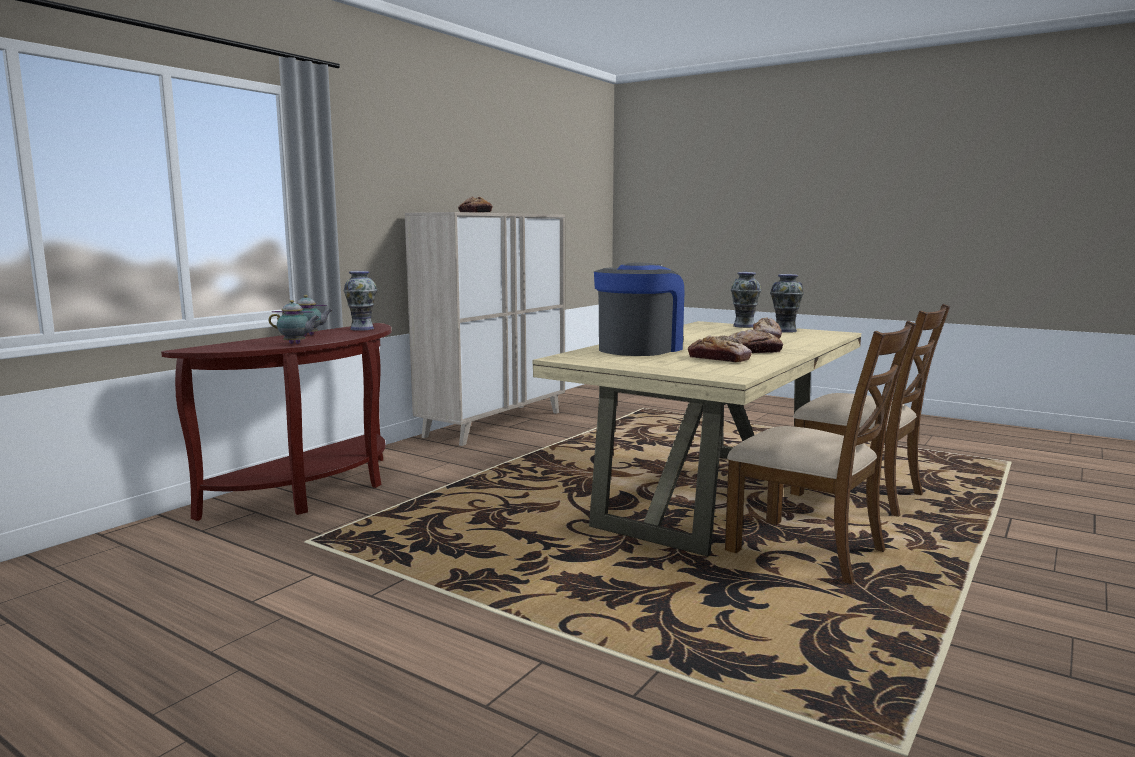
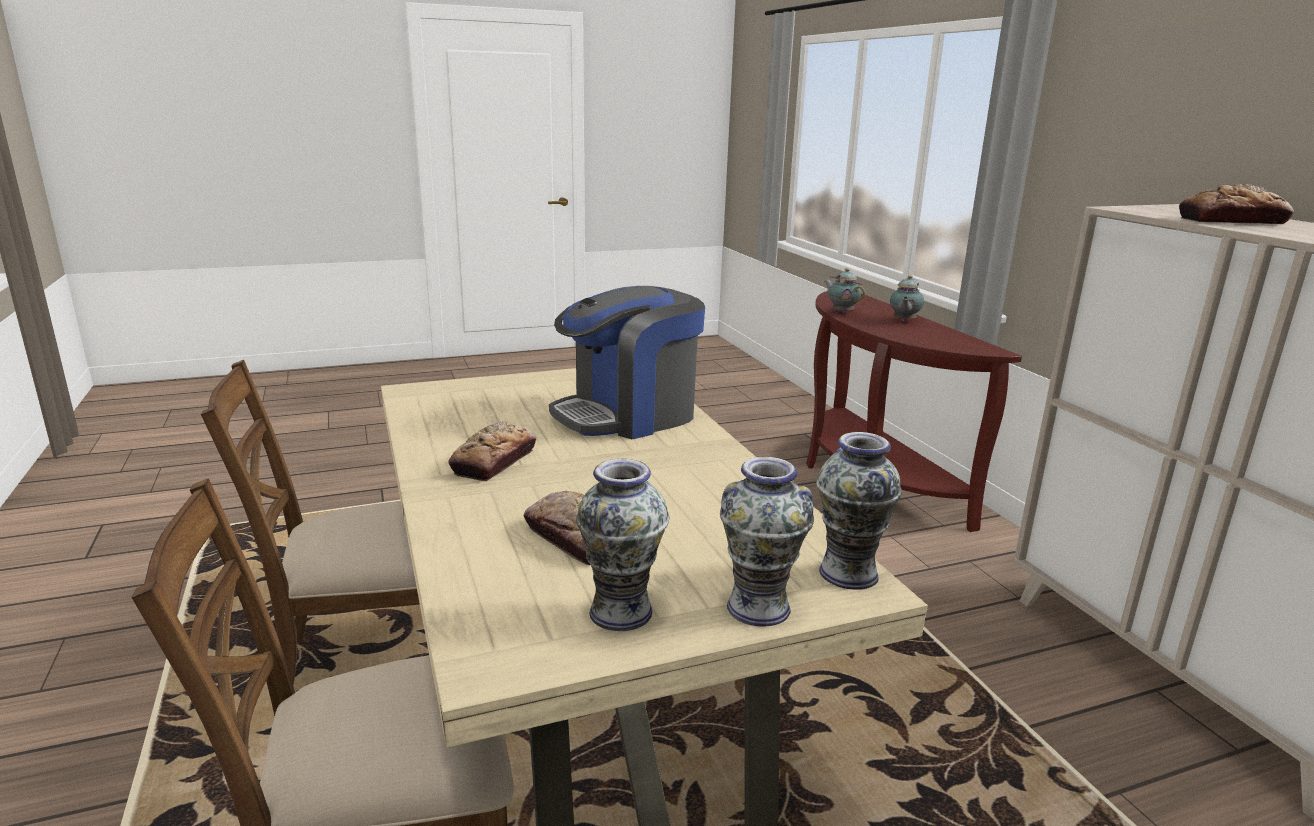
camera: 125 degrees right, 10 degrees up
teapot [269,300,320,344] -> teapot turned 105 degrees clockwise [824,268,865,314]
vase [344,271,378,331] -> vase moved to [816,432,902,590]
coffee machine [594,262,685,356] -> coffee machine turned 75 degrees clockwise [549,286,705,439]
bread [688,335,752,362] -> none

